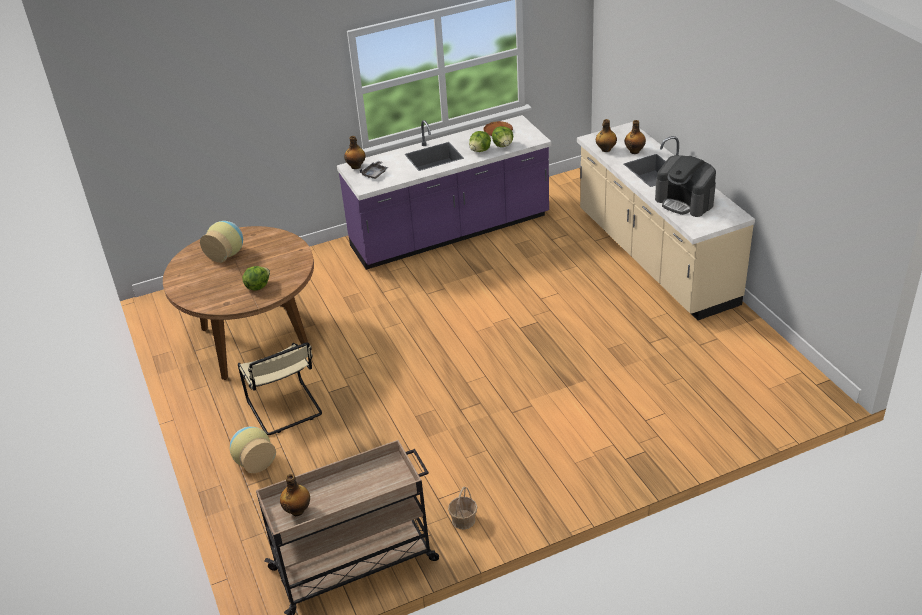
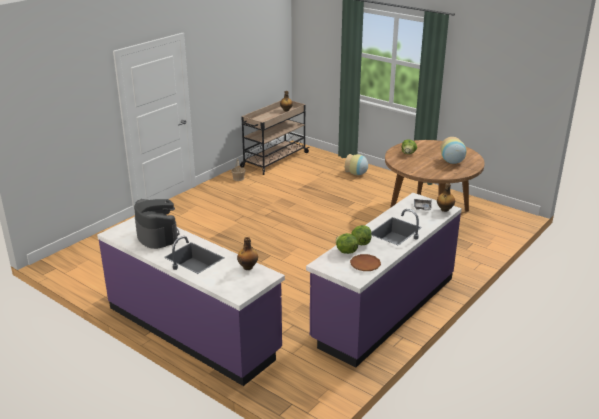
camera: 150 degrees right, 10 degrees down
beige chair [238,342,322,435] -> none
beige counter [577,122,755,320] -> purple counter [97,217,285,386]
bottle [625,120,646,154] -> none
coffee machine [655,155,716,217] -> coffee machine turned 45 degrees clockwise [134,199,180,249]

